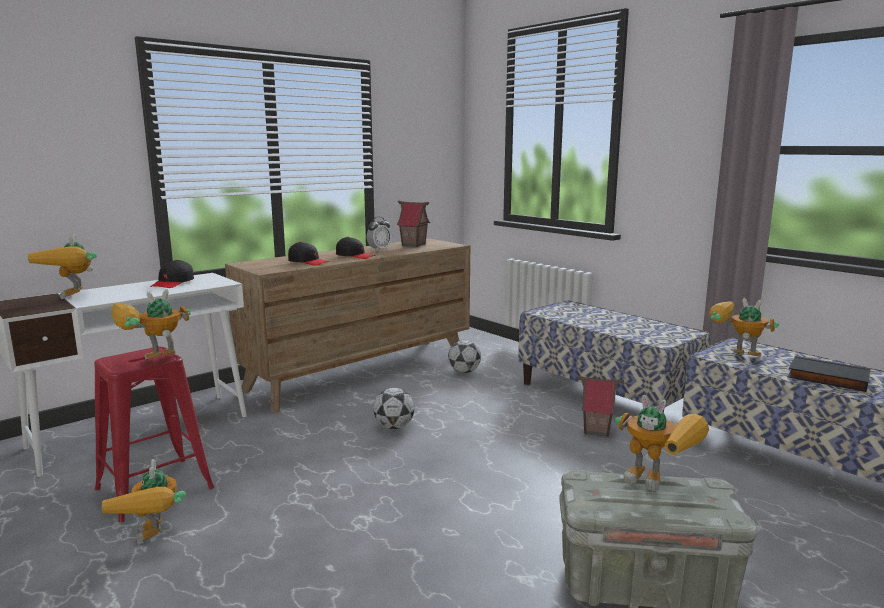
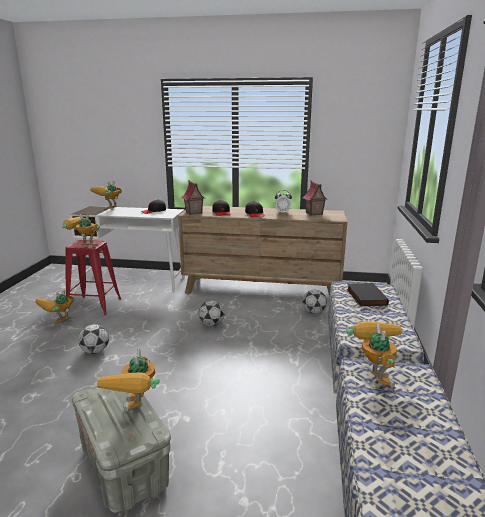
camera: 50 degrees right, 5 degrees up
toy house [577,376,624,437] -> toy house moved to [182,180,206,215]
black book [787,356,871,392] -> black book moved to [347,283,389,306]
none -> football [78,324,109,354]

